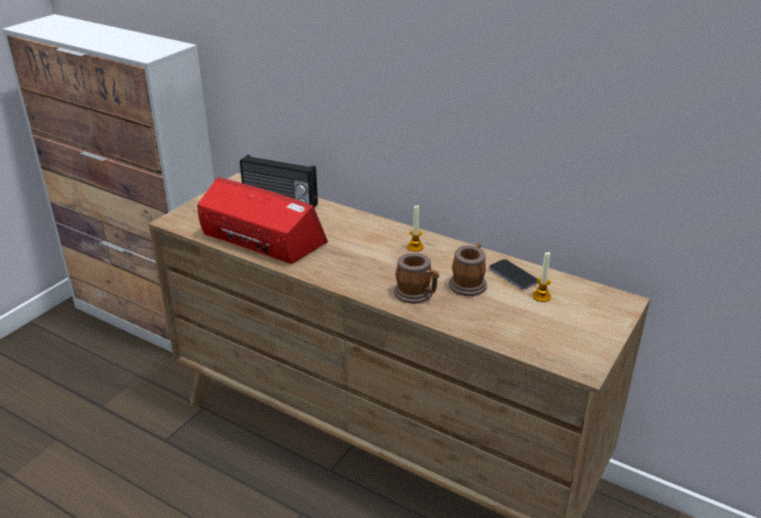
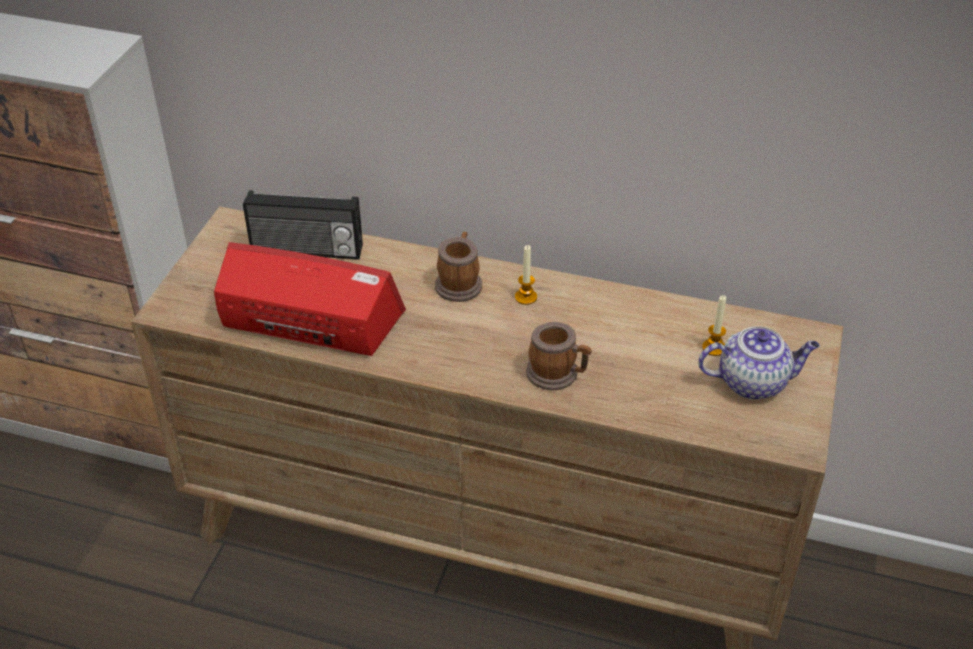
camera: 15 degrees left, 10 degrees up
mug [449,243,487,296] -> mug moved to [435,232,482,302]
phone [489,259,538,290] -> none
none -> teapot [698,326,820,400]

